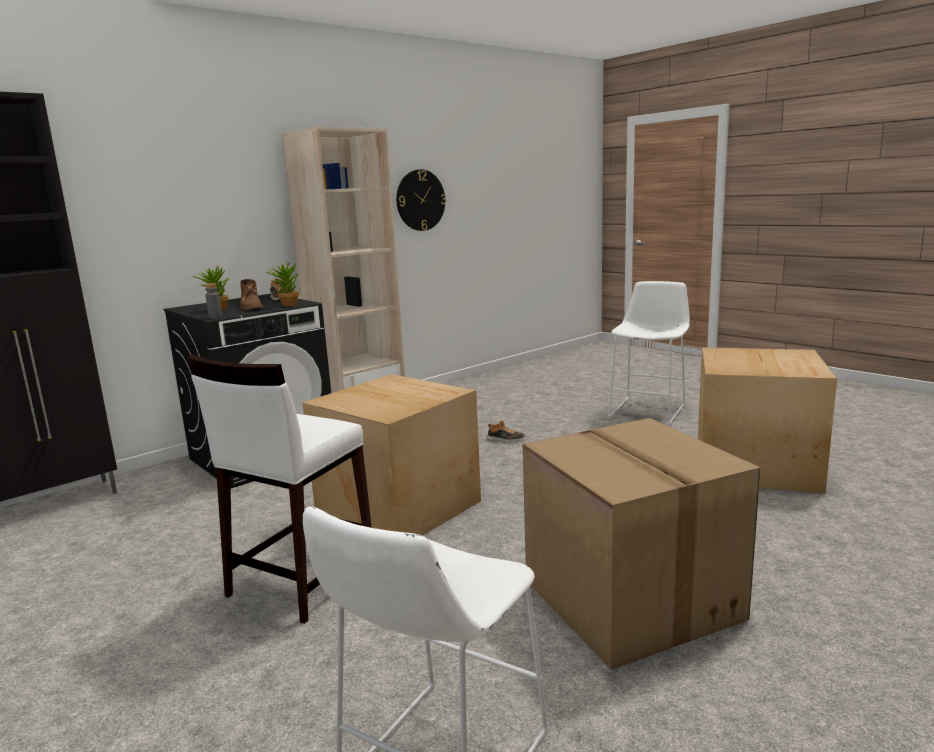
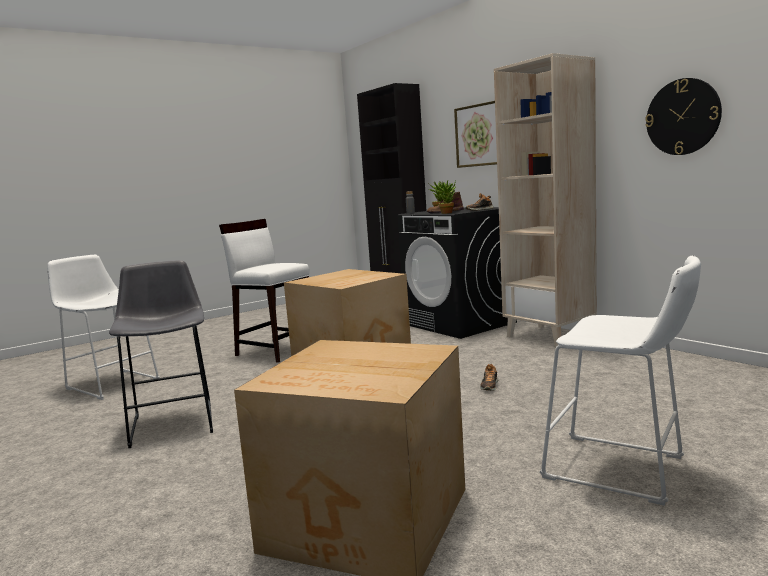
camera: 95 degrees right, 5 degrees down
cardboard box [523,418,761,670] -> grey stool [109,260,213,448]
none -> picture [454,101,497,168]

